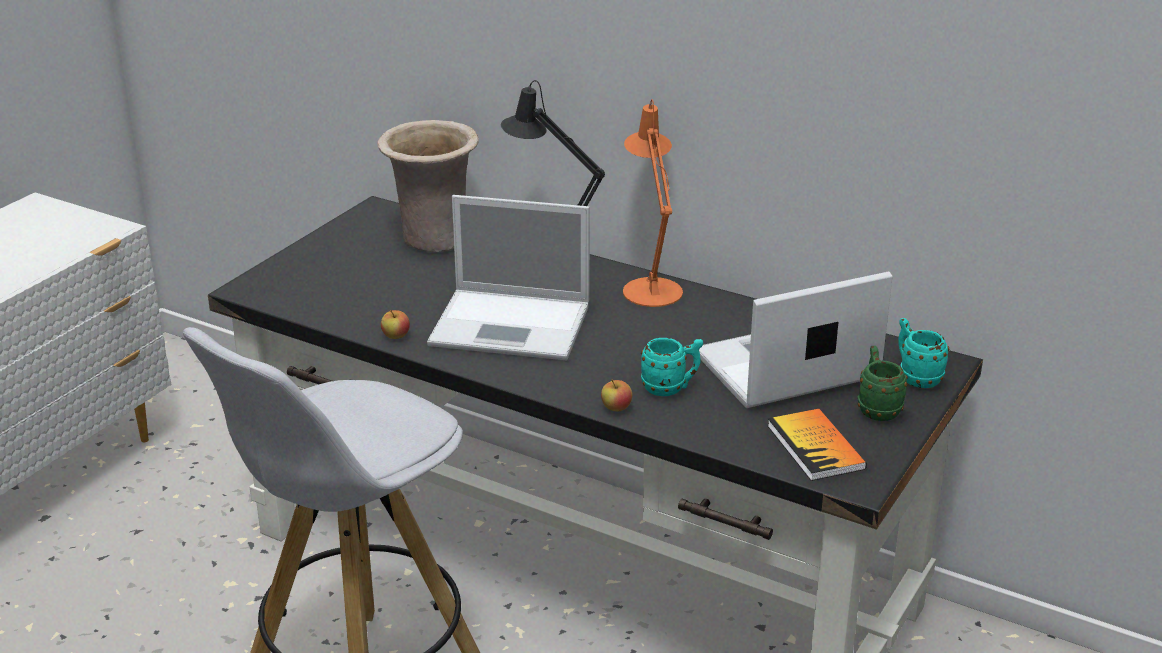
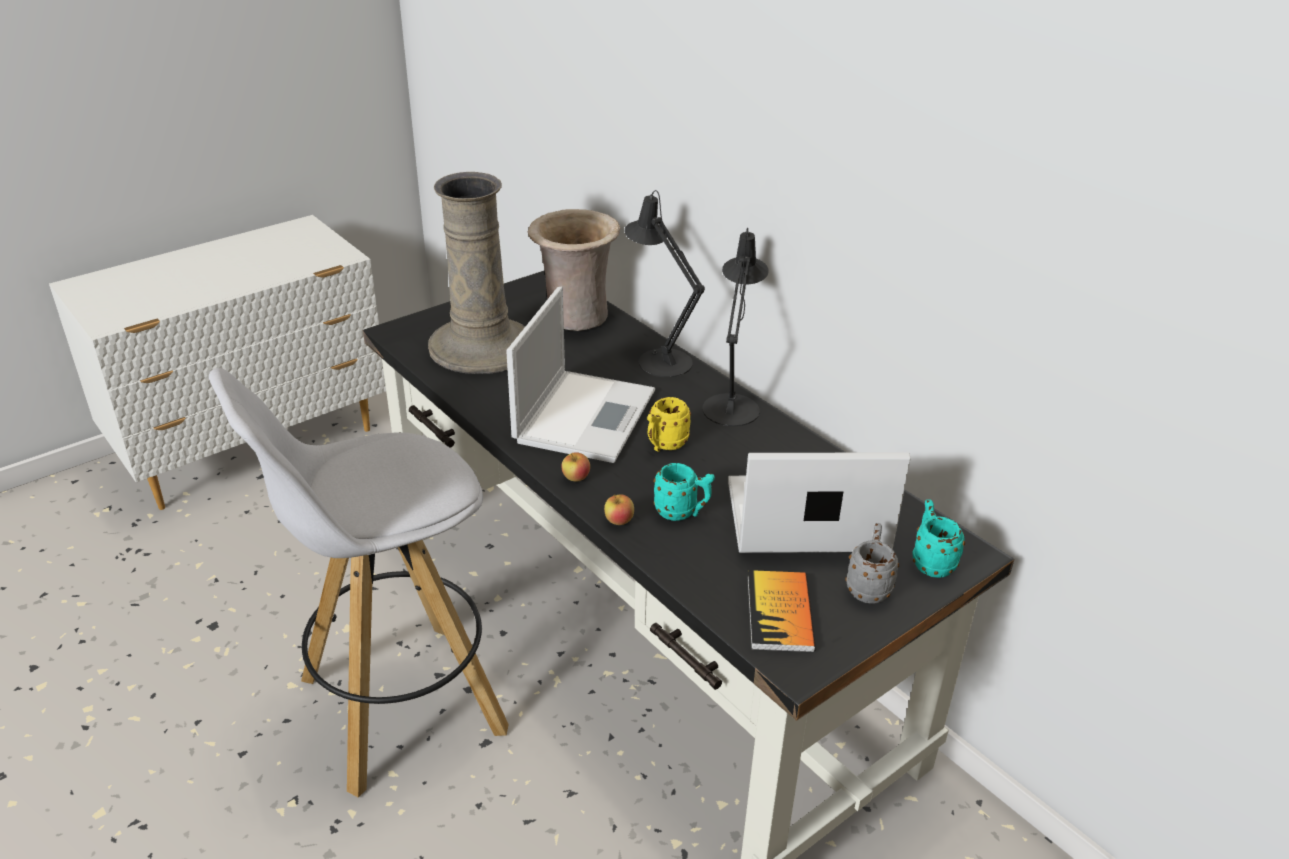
camera: 20 degrees right, 5 degrees up
apple [381,310,410,339] -> apple moved to [561,452,590,481]
laptop [427,195,590,360] -> laptop turned 105 degrees counterclockwise [506,287,655,463]
orange table lamp [623,99,683,307] -> black table lamp [702,228,769,426]
green mug [858,346,907,421] -> grey mug [845,523,899,604]
none -> beige vase [428,172,525,374]
none -> yellow mug [647,397,691,452]

